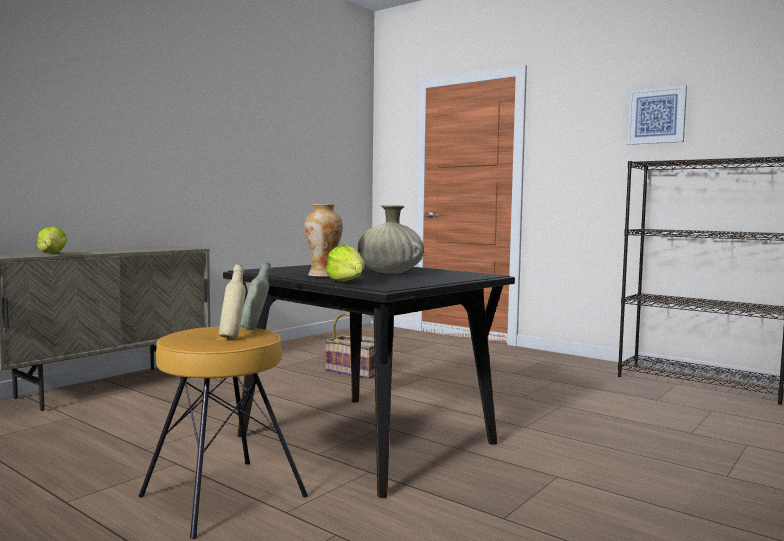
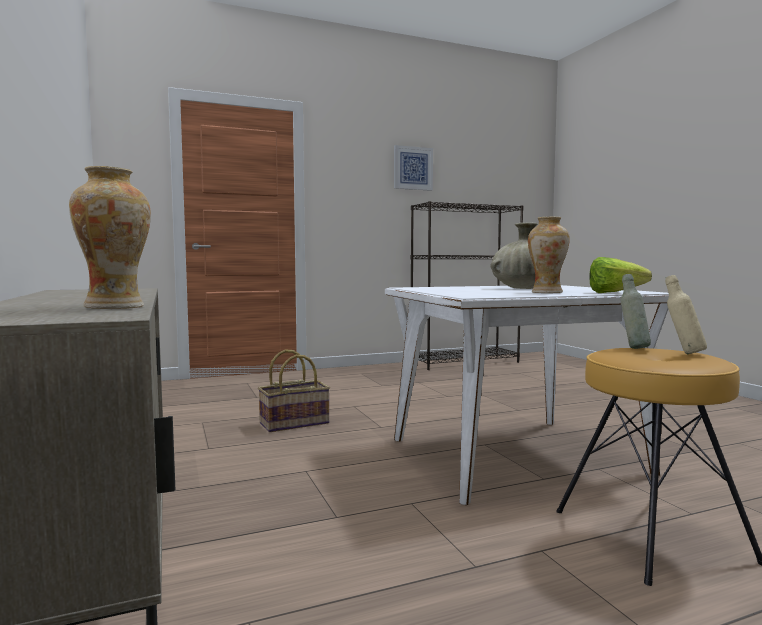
camera: 60 degrees left, 0 degrees up
lettuce [37,226,67,254] -> vase [69,166,151,309]
black dining table [223,264,515,498] -> white dining table [385,285,669,505]

